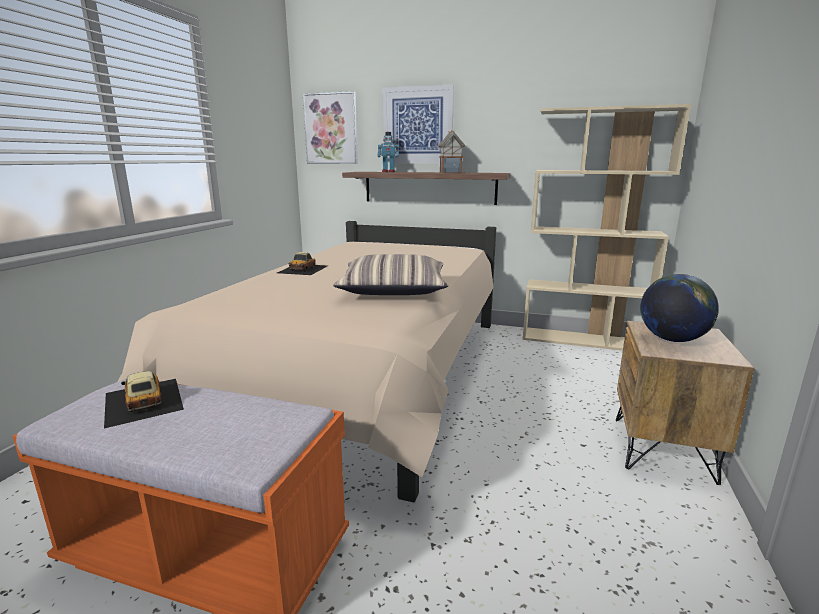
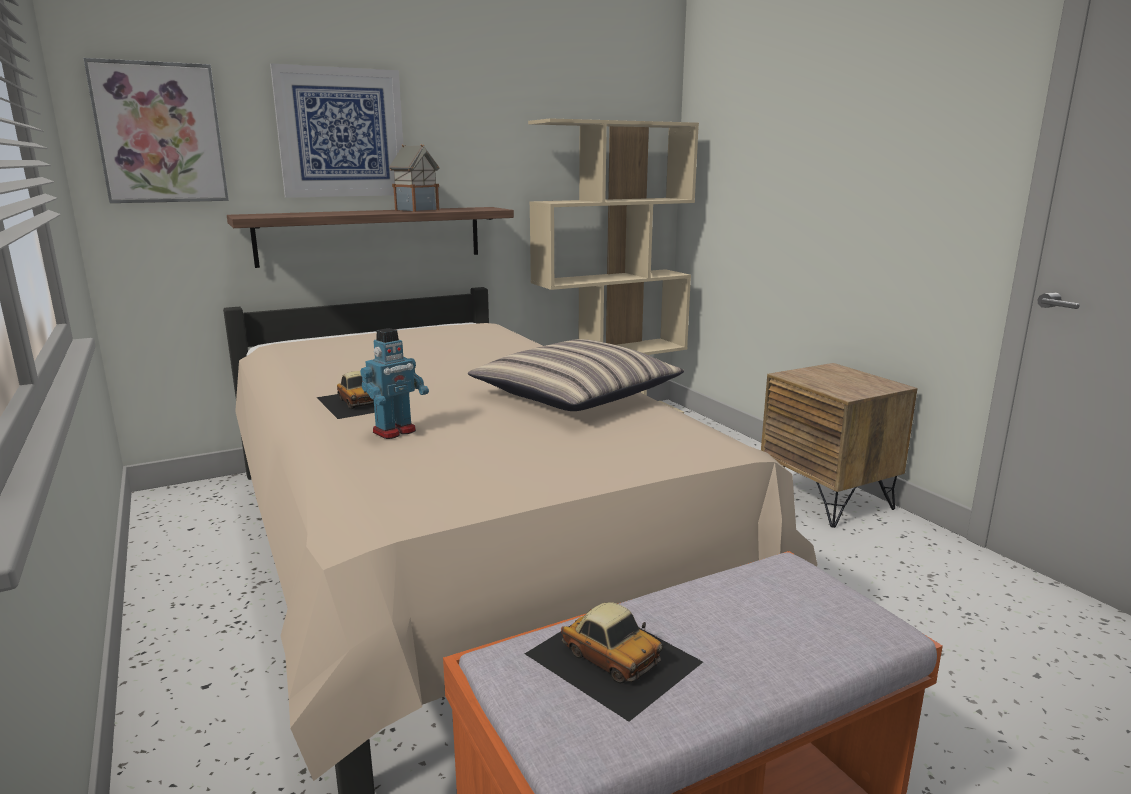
camera: 45 degrees left, 0 degrees up
toy car [104,371,184,429] -> toy car turned 150 degrees counterclockwise [525,602,703,722]
toy robot [378,132,399,172] -> toy robot moved to [360,328,429,439]
globe [640,274,719,342] -> none

